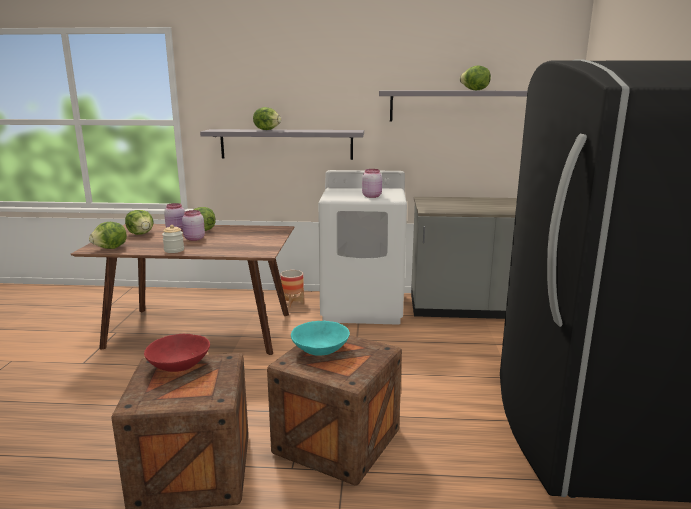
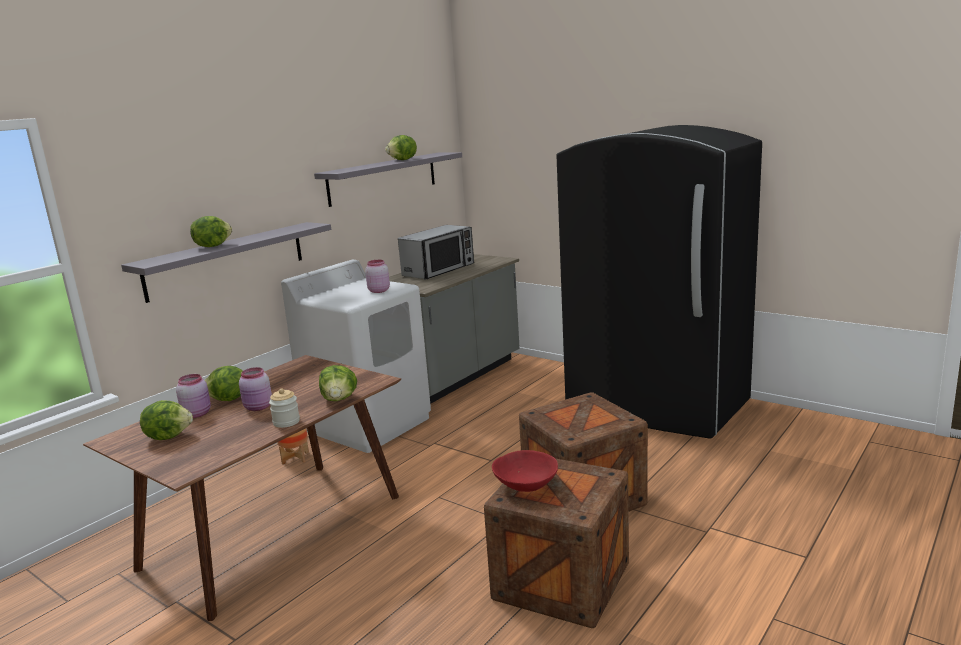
camera: 55 degrees left, 0 degrees up
lettuce [89,222,127,249] -> lettuce moved to [319,365,357,401]
turquoise bowl [291,321,350,356] -> none
none -> microwave [398,225,474,280]

